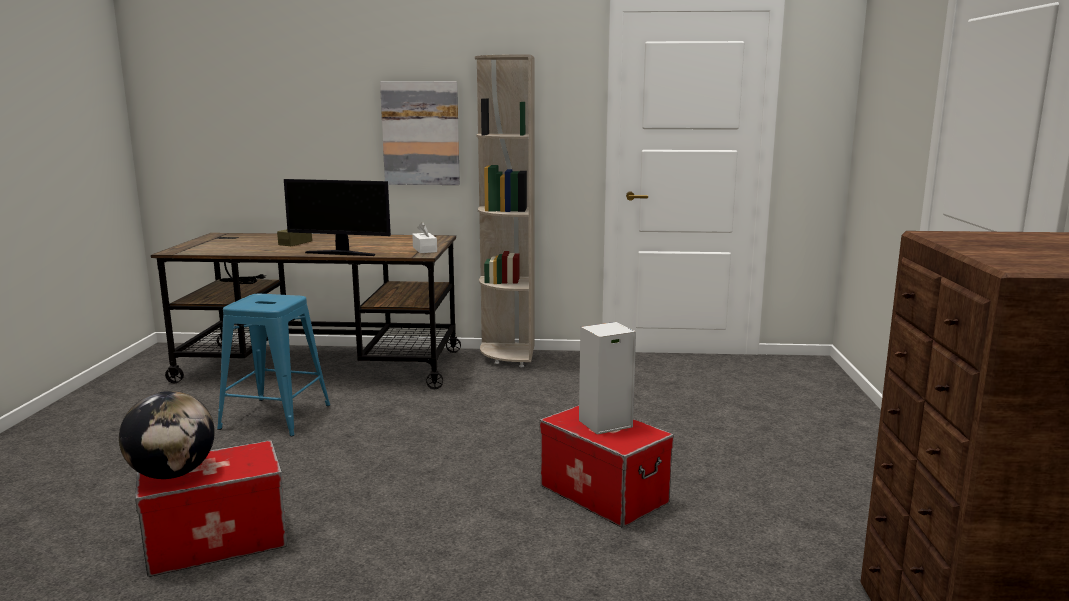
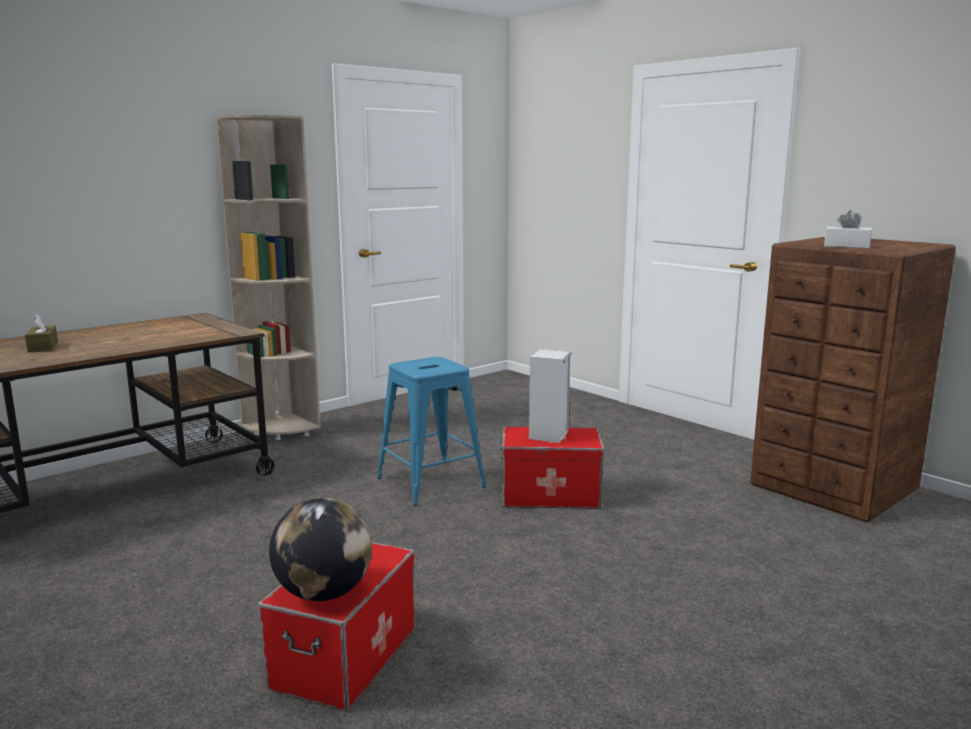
camera: 45 degrees left, 0 degrees up
blue stool [217,294,330,436] -> blue stool moved to [377,357,486,506]
monitor [284,179,391,256] -> none
picture [380,81,460,185] -> none
white tissue box [412,222,437,253] -> white tissue box moved to [824,210,872,248]

